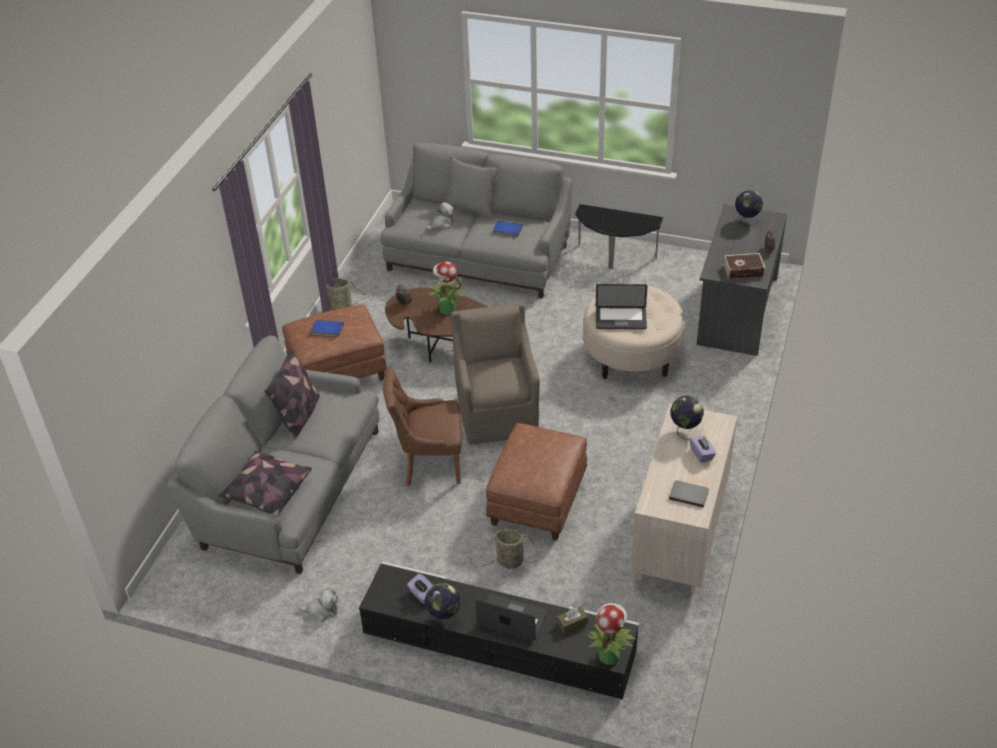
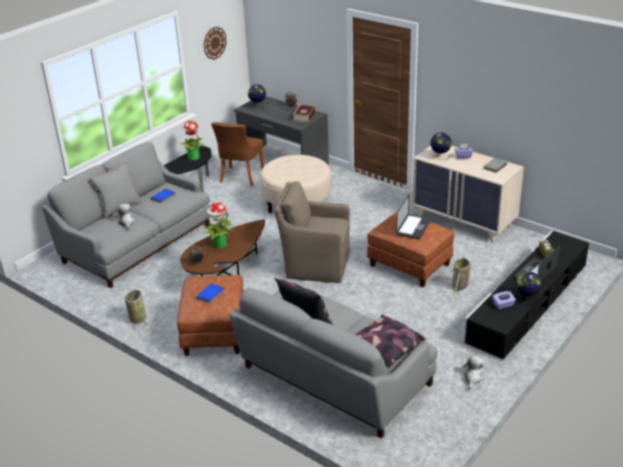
camera: 70 degrees left, 10 degrees down
brown chair [383,367,462,487] -> brown chair moved to [211,122,264,186]
potted plant [588,603,636,665] -> potted plant moved to [180,120,205,160]
laptop [596,284,647,329] -> laptop moved to [396,194,431,239]
none -> wall clock [204,27,227,60]

